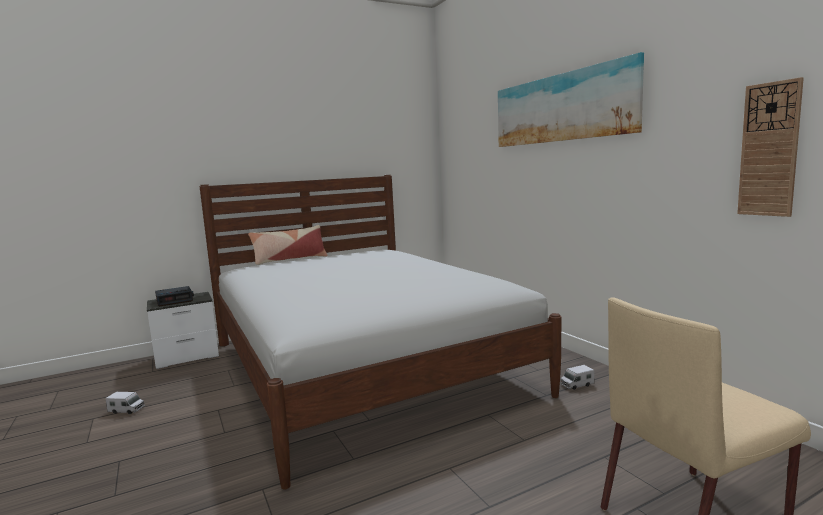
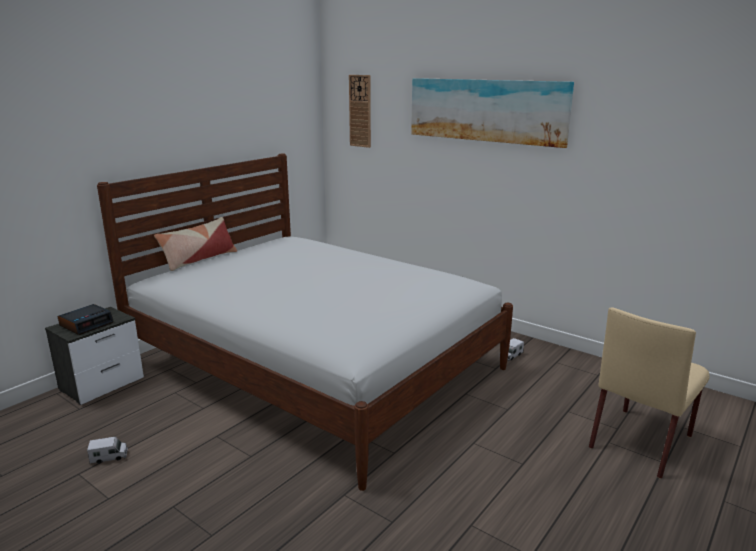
camera: 25 degrees left, 10 degrees up
wall clock [737,77,804,217] -> wall clock moved to [349,75,371,148]

